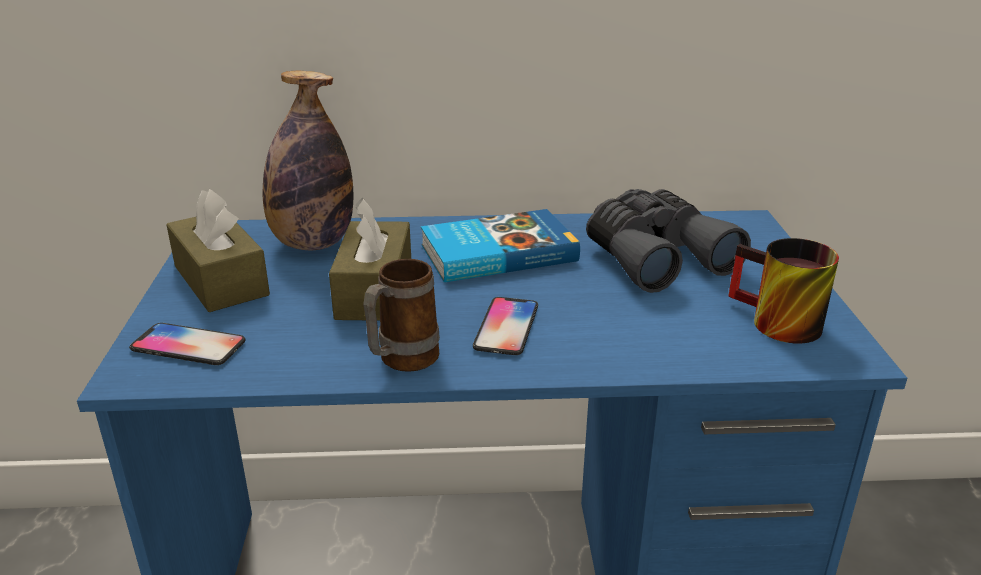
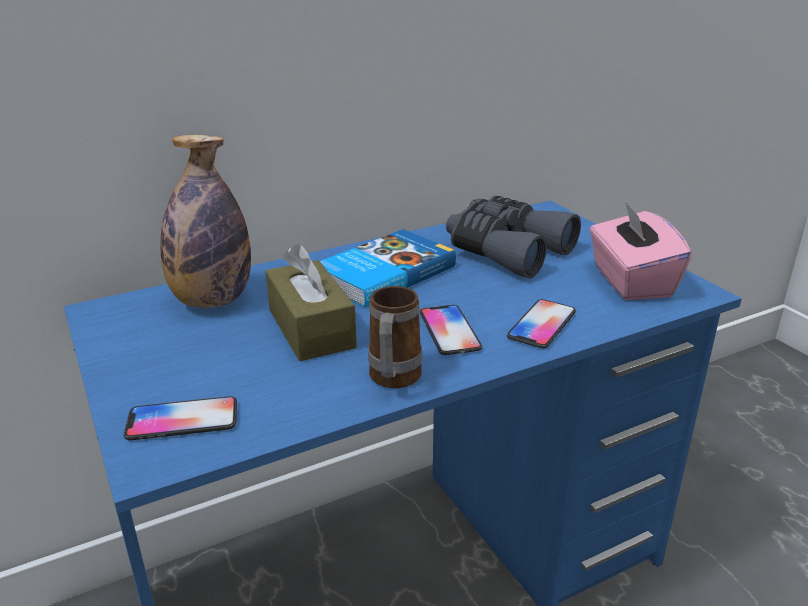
camera: 25 degrees left, 0 degrees up
brown tissue box [166,189,270,312] -> none
mug [728,238,839,344] -> pink tissue box [590,200,692,300]
none -> phone [507,299,576,348]

